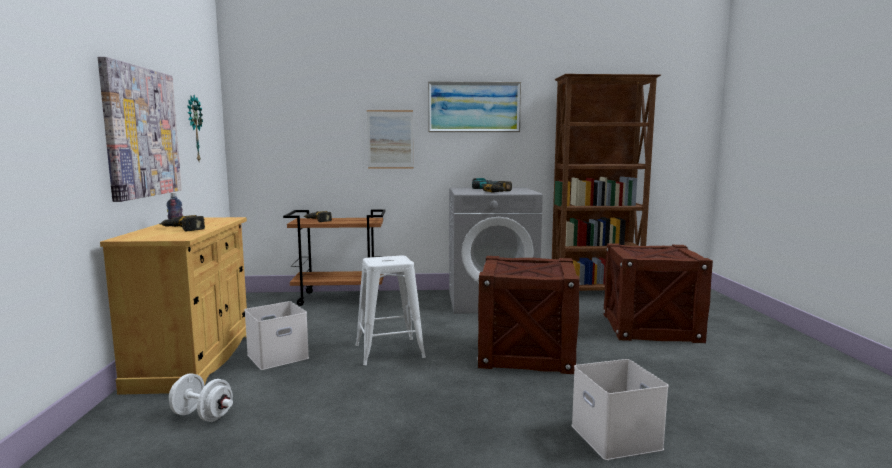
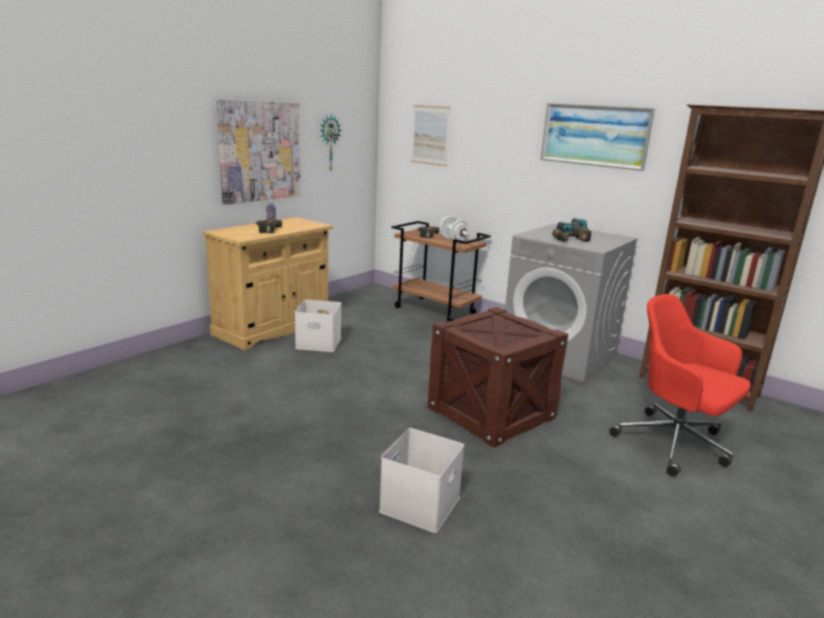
camera: 40 degrees right, 10 degrees up
white dumbbell [169,373,233,422] -> white dumbbell moved to [439,216,470,243]
white stool [355,255,426,365] -> none
picture [367,110,414,169] -> picture moved to [411,105,451,166]
crate [603,243,713,343] -> red office chair [609,294,751,477]

